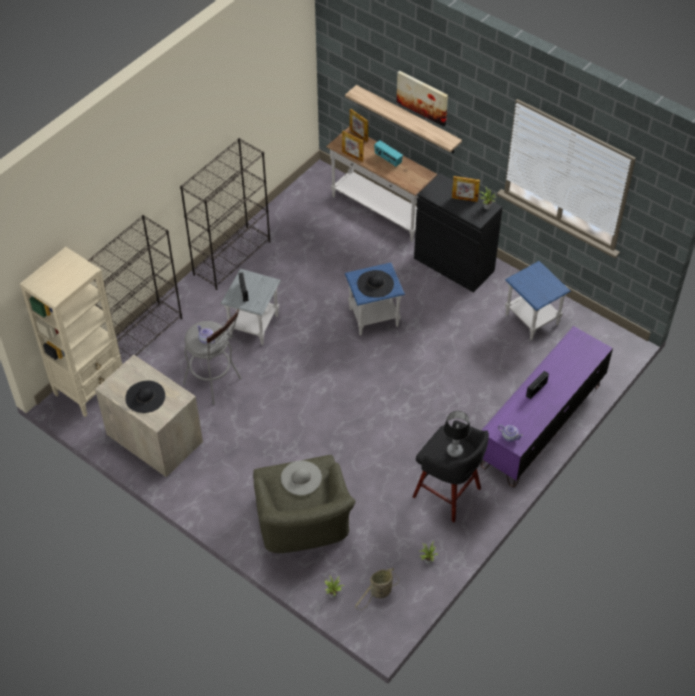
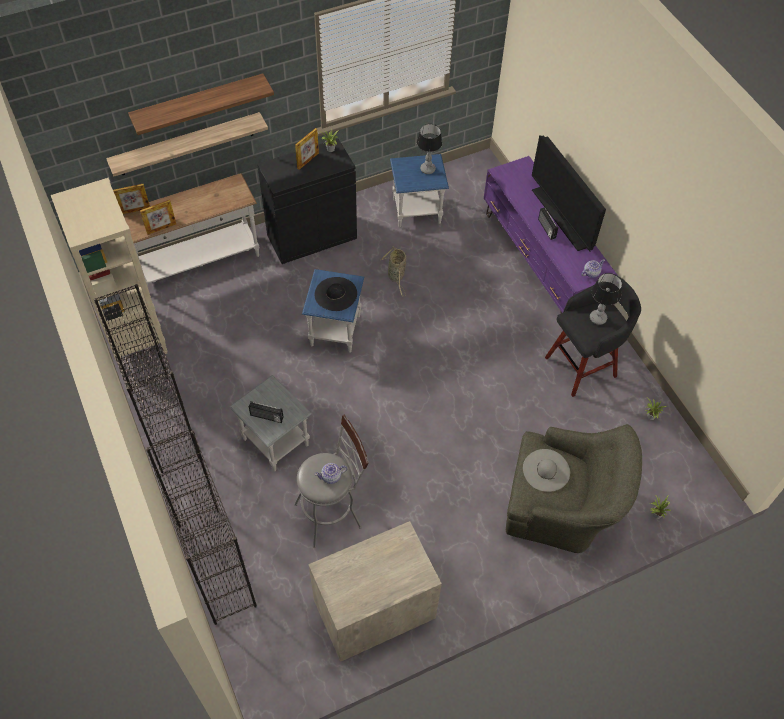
camera: 65 degrees left, 5 degrees up
beige bookcase [20,247,122,417] -> beige bookcase moved to [51,178,168,364]
black hat [125,381,165,413] -> none
basket [355,568,399,610] -> basket moved to [381,246,406,297]
radio [374,140,403,167] -> none
picture [397,70,448,127] -> shelf [128,73,274,135]
none -> table lamp [417,124,443,174]
none -> television [532,135,606,252]

